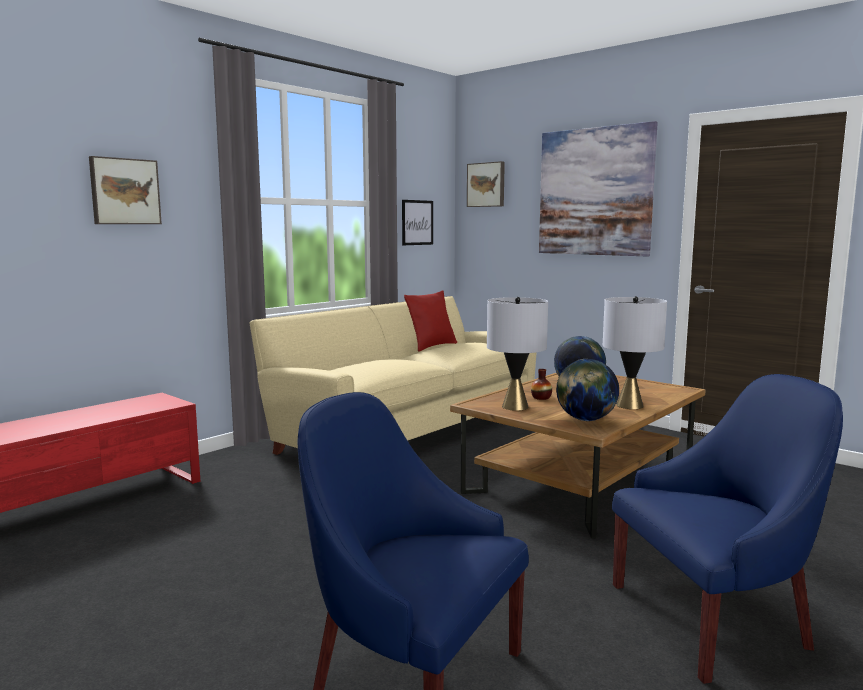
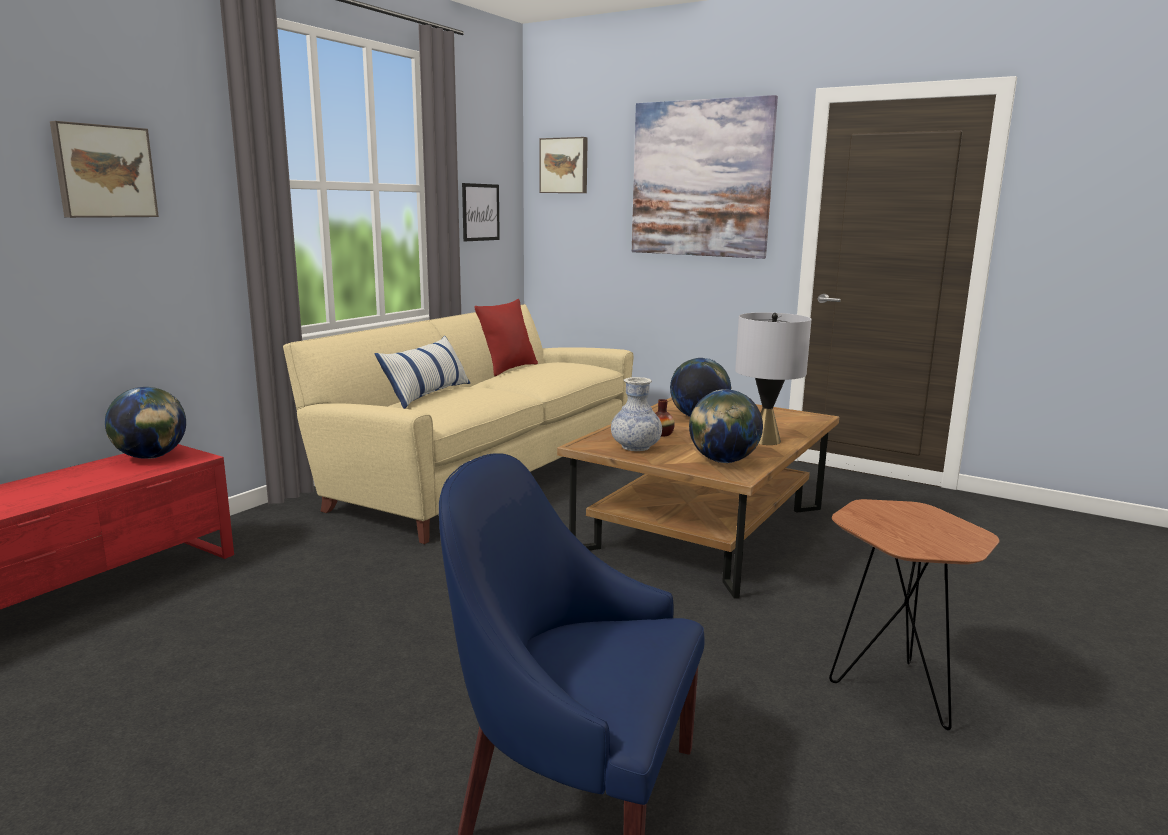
camera: 10 degrees left, 5 degrees up
grey table lamp [487,297,548,411] -> vase [611,377,662,451]
blue armchair [612,374,843,684] -> brown side table [829,499,1000,730]
none -> globe [105,387,186,459]
none -> pillow [375,336,470,409]

